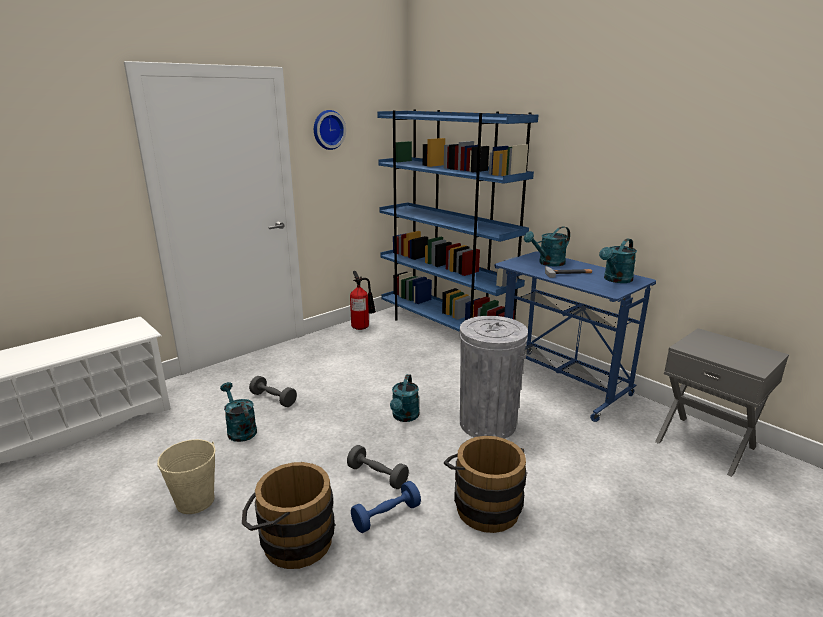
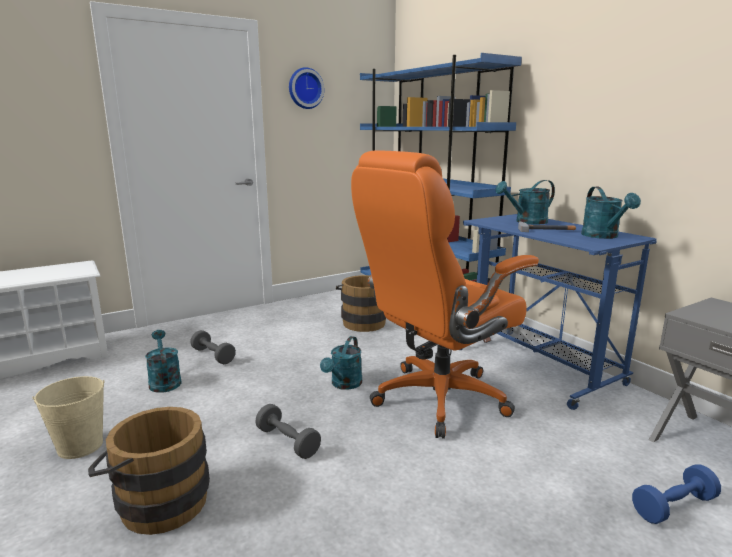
camera: 10 degrees right, 5 degrees down
fire extinguisher [350,271,376,330] -> none
blue dumbbell [351,481,421,533] -> blue dumbbell moved to [632,464,721,524]
brown bucket [444,436,527,533] -> brown bucket moved to [336,275,386,332]
grey trash can [460,316,528,439] -> orange office chair [351,150,539,439]
turquoise watering can [599,238,637,283] -> turquoise watering can turned 60 degrees counterclockwise [581,187,641,239]

